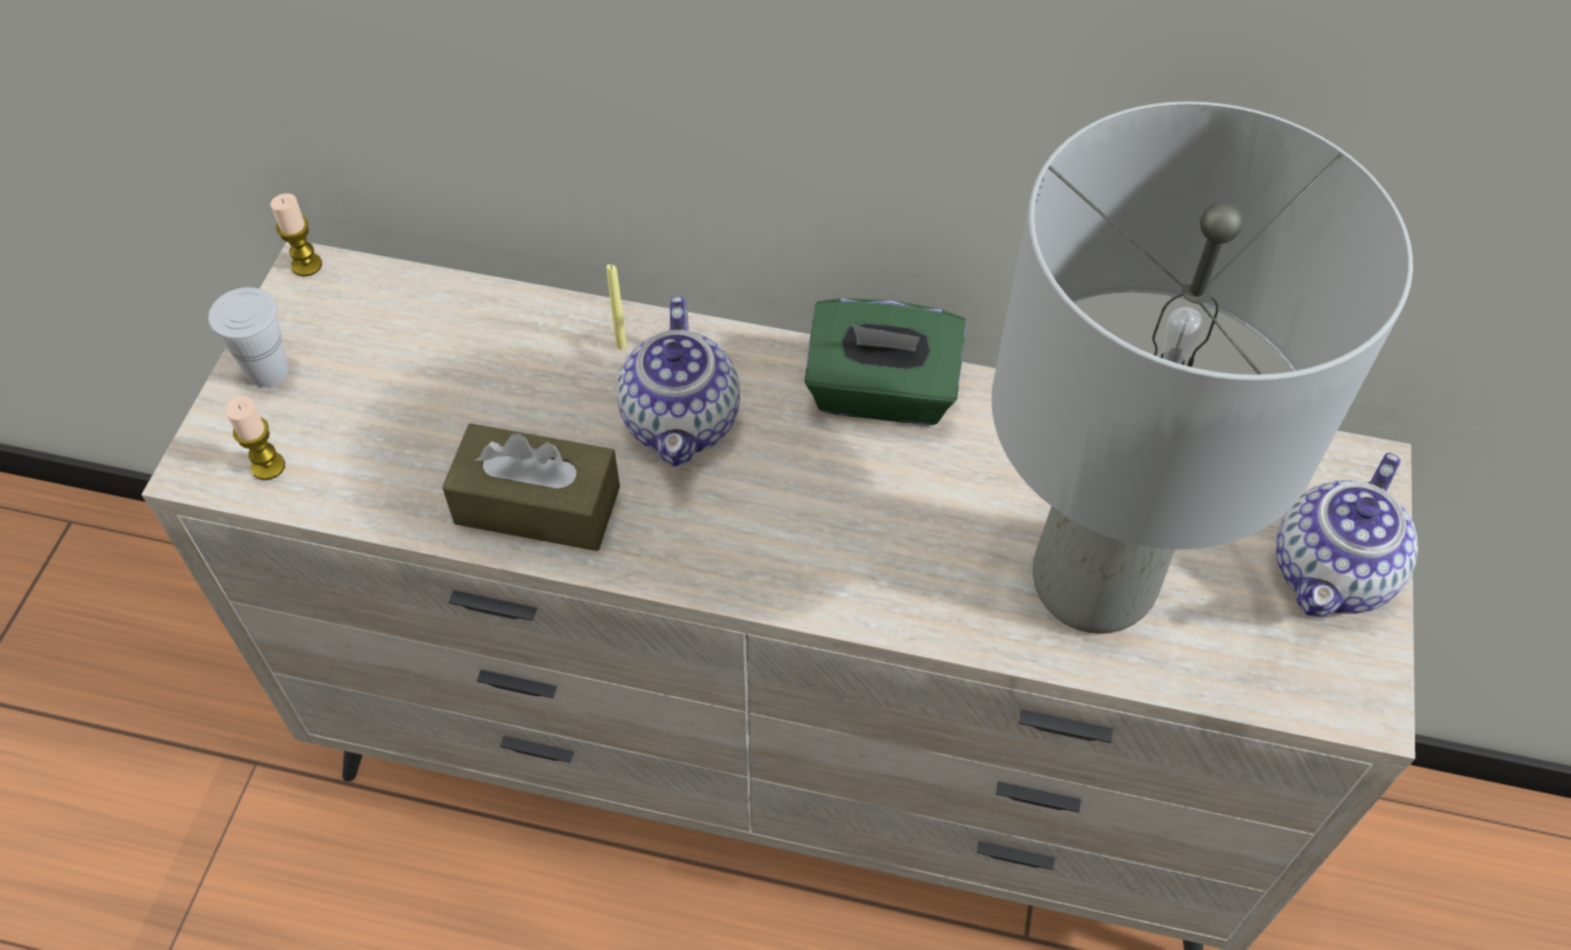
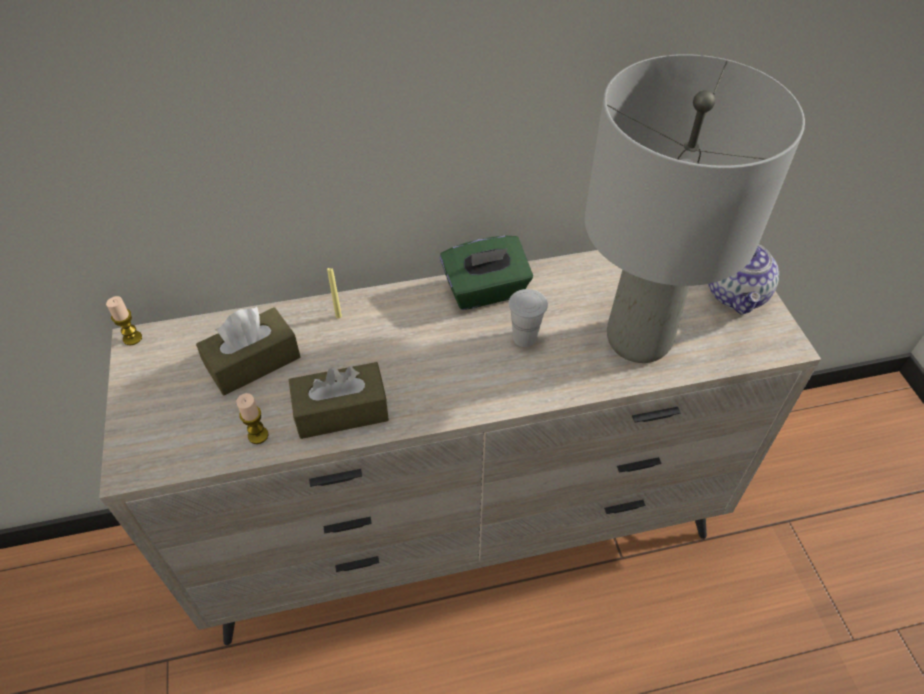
camera: 25 degrees left, 5 degrees down
white cup [208,287,289,387] -> white cup moved to [509,289,548,347]
candle [226,395,285,480] -> candle moved to [237,393,268,444]
teapot [617,297,740,467] -> none
none -> brown tissue box [196,307,301,396]

